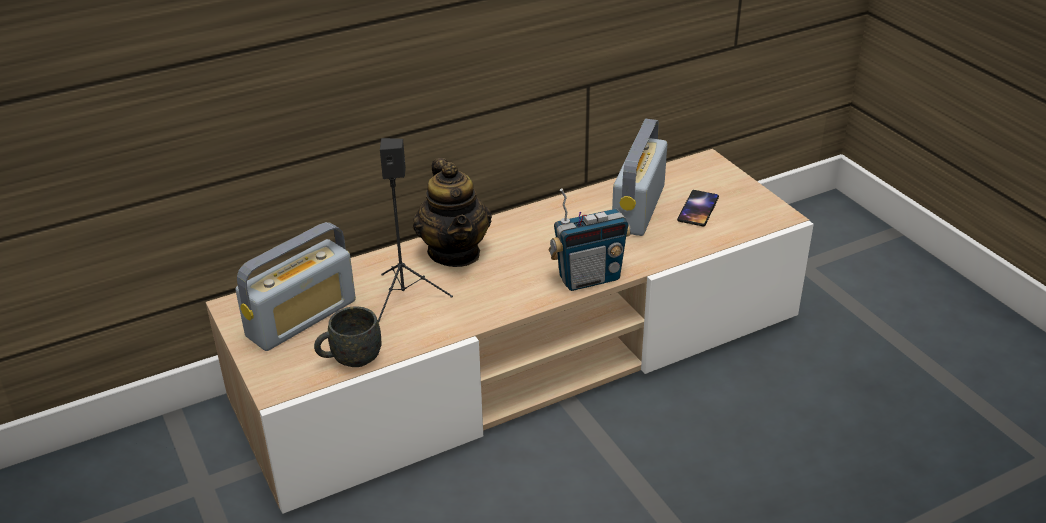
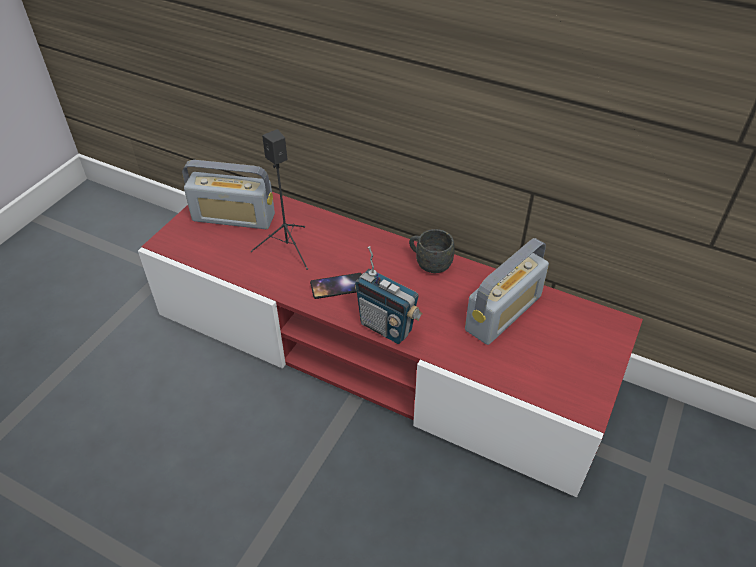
camera: 55 degrees right, 10 degrees up
beige tv stand [206,149,814,514] -> red tv stand [138,174,643,497]
grey mug [314,306,381,367] -> grey mug moved to [409,229,454,273]
teapot [413,158,492,267] -> none
radio [612,118,667,236] -> radio turned 150 degrees clockwise [465,238,549,345]
phone [677,190,719,226] -> phone moved to [310,273,362,299]

